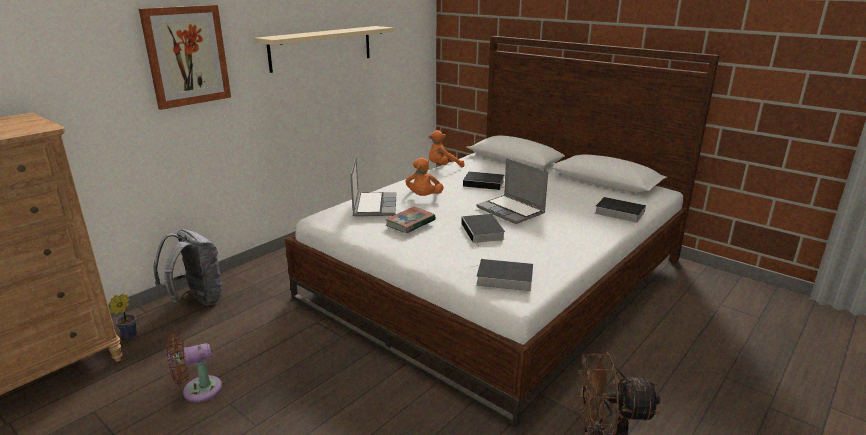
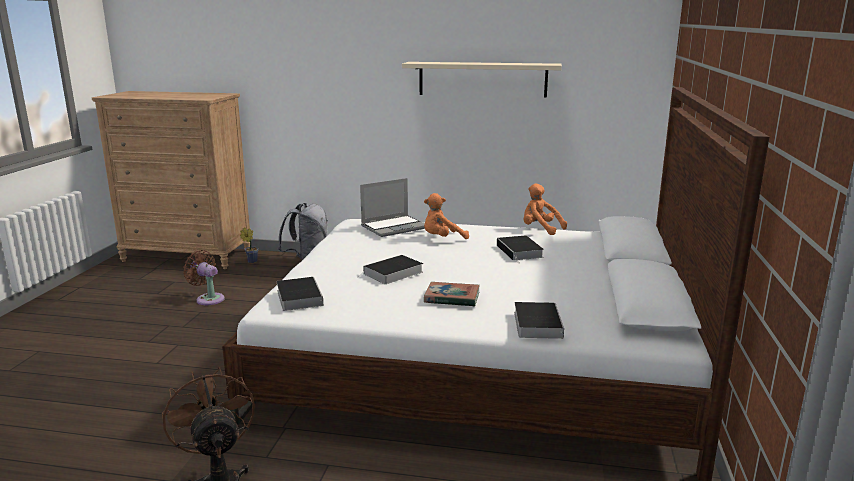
camera: 60 degrees right, 5 degrees down
picture [139,5,231,110] -> none
book [385,207,436,233] -> book moved to [424,282,480,307]
laptop [476,158,548,224] -> none

